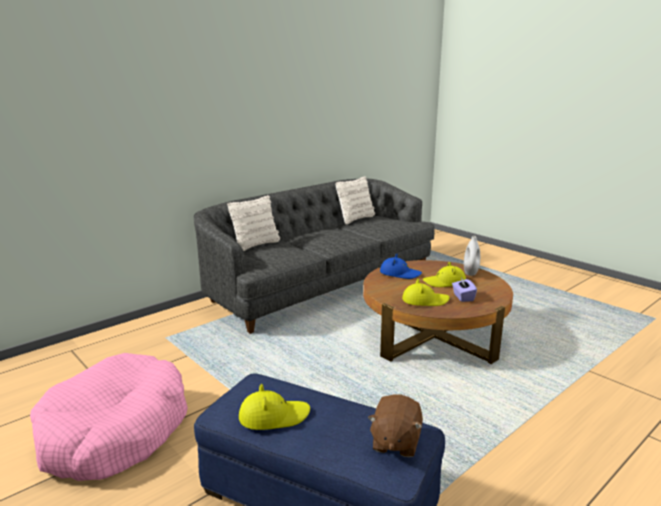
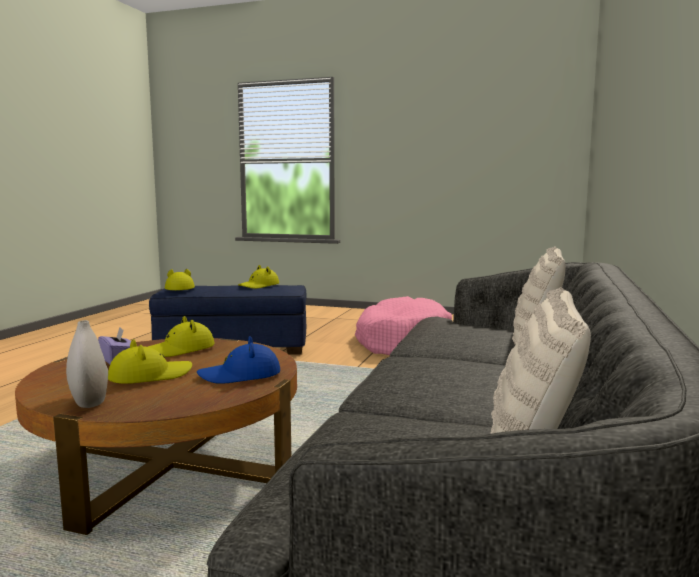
camera: 150 degrees right, 10 degrees down
brown plush toy [368,394,423,457] -> yellow hat [165,269,195,290]

